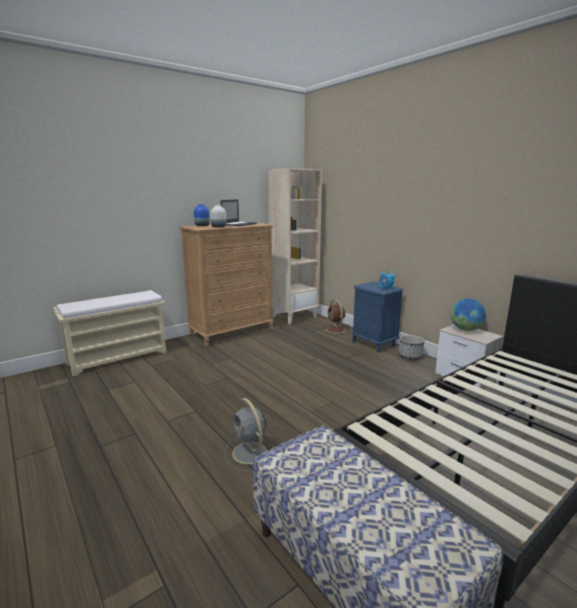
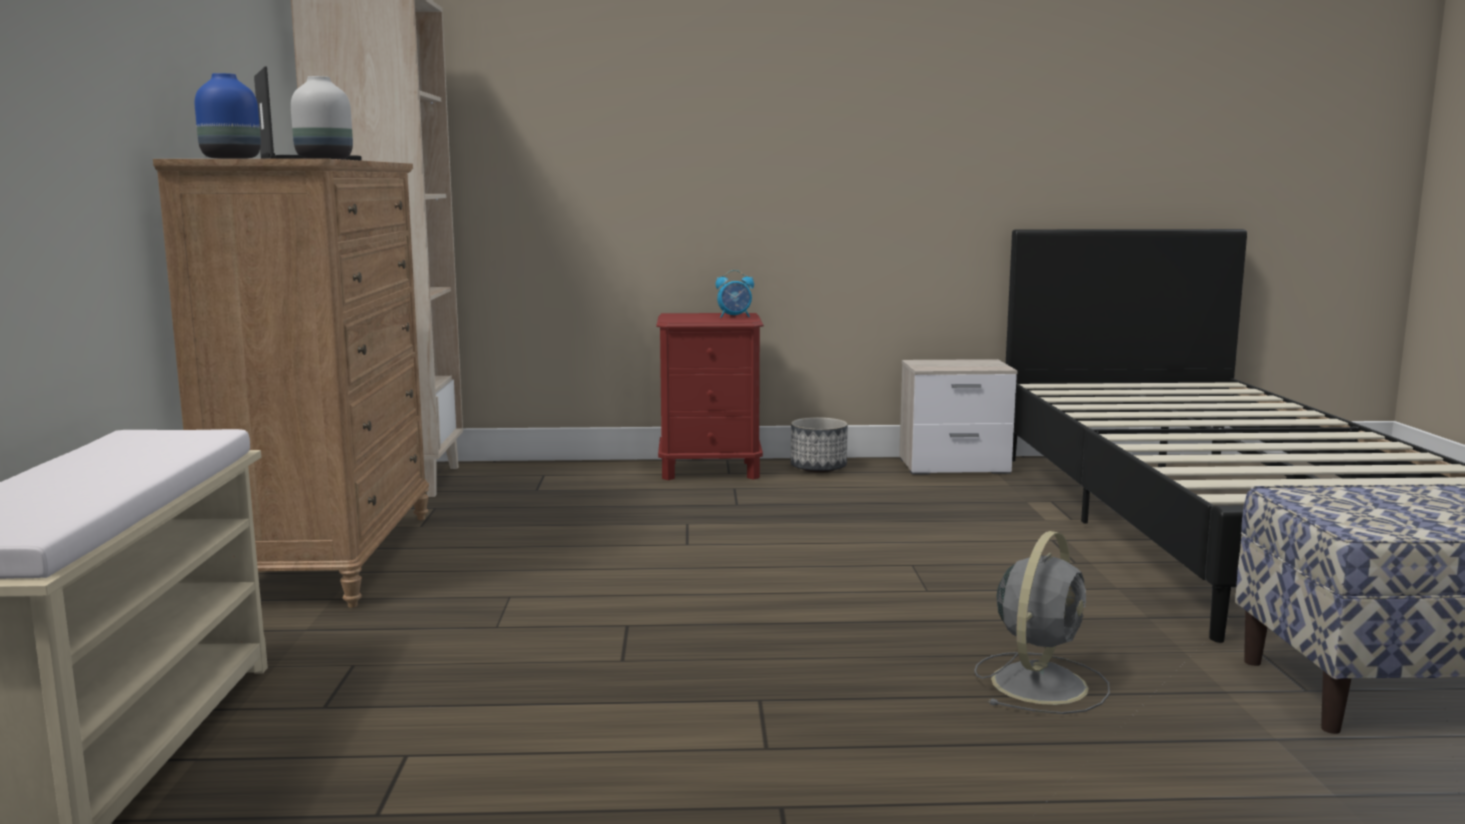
camera: 55 degrees left, 5 degrees down
grey fan [225,398,274,471] -> grey fan turned 60 degrees counterclockwise [974,531,1110,714]
brown fan [322,299,350,335] -> none
blue nightstand [351,282,404,352] -> red nightstand [656,313,764,480]
globe [451,299,486,331] -> none

